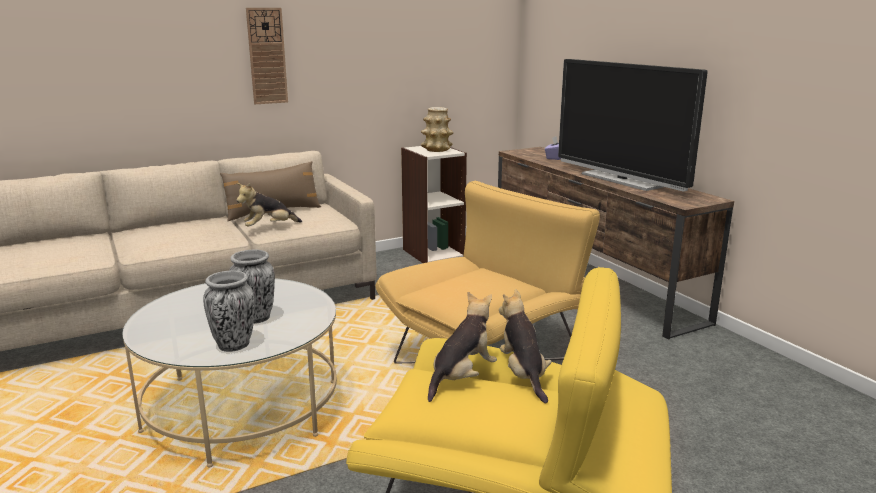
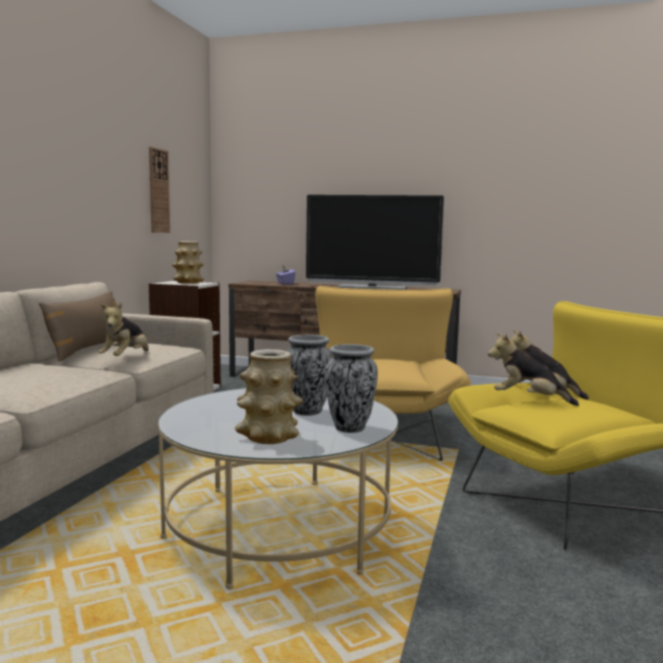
camera: 45 degrees left, 10 degrees down
wall clock [246,8,288,104] -> wall clock moved to [149,147,170,233]
plush toy [428,292,497,402] -> plush toy turned 60 degrees counterclockwise [488,333,579,406]
none -> vase [235,349,303,444]

